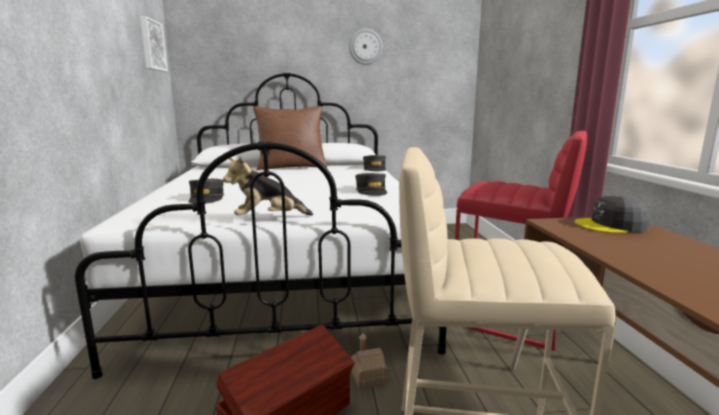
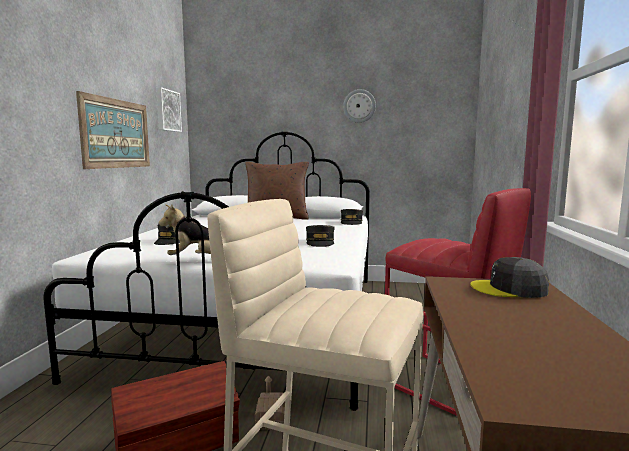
camera: 15 degrees right, 5 degrees down
none -> picture [76,91,150,169]

